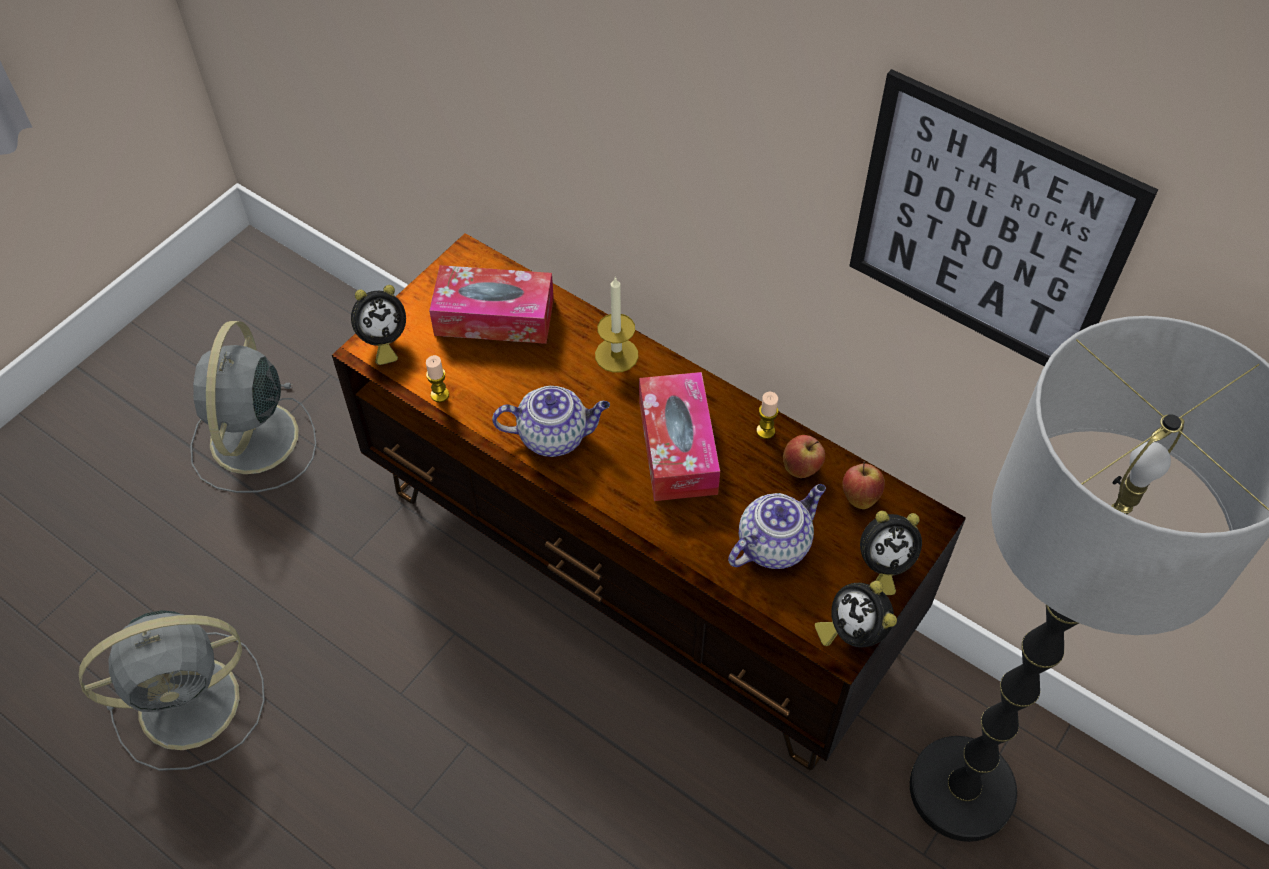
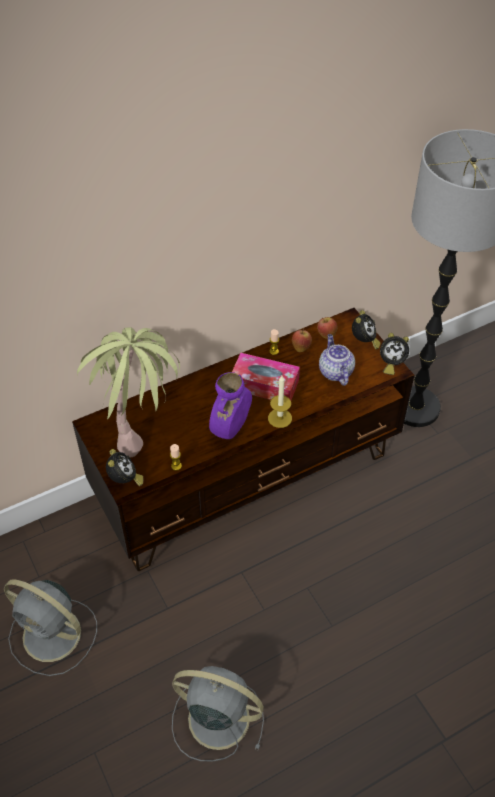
camera: 65 degrees left, 5 degrees down
grey fan [79,610,265,771] -> grey fan turned 75 degrees counterclockwise [172,666,264,761]
tissue box [429,265,554,344] -> potted plant [77,327,180,457]
teapot [492,386,610,457] -> purple vase [209,372,252,439]
candle [595,276,638,373] -> candle moved to [268,376,292,428]
picture [849,69,1158,366] -> none

